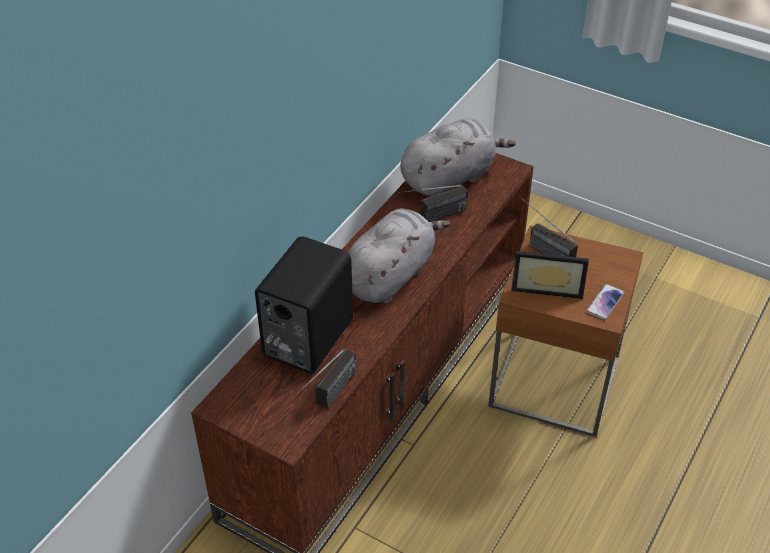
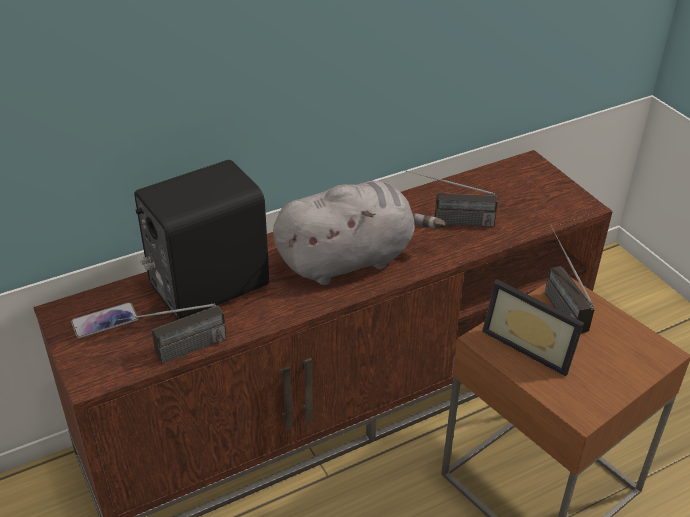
camera: 30 degrees right, 5 degrees down
grey plush toy [400,118,516,196] -> none
phone [587,284,624,320] -> phone moved to [71,302,139,338]

